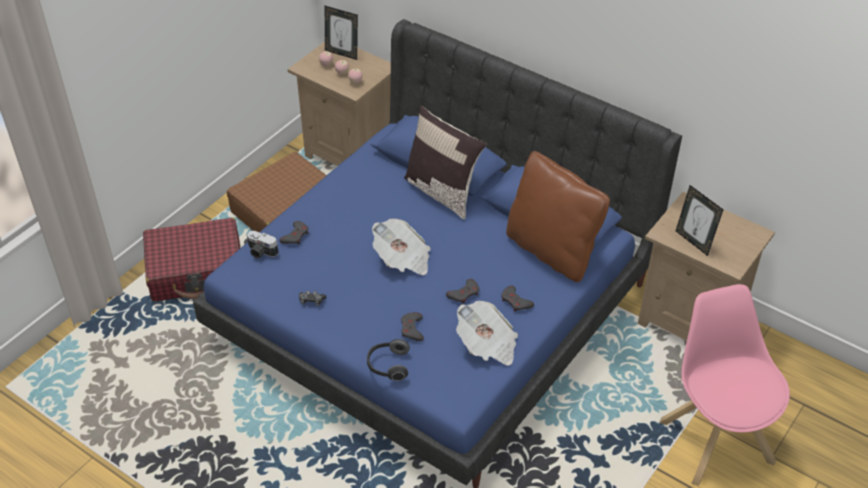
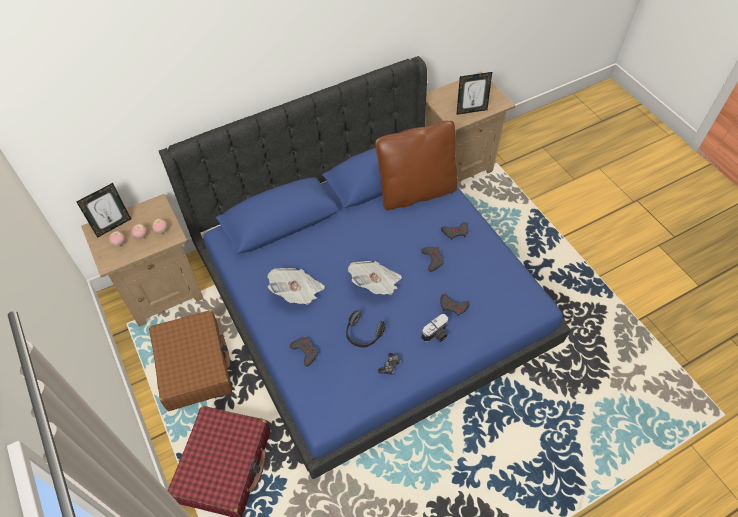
camera: 65 degrees left, 10 degrees up
camera [247,231,279,259] -> camera moved to [421,314,449,342]
headphones [367,339,410,381] -> headphones moved to [346,310,385,347]
pillow [404,105,486,219] -> none
newspaper [456,301,518,365] -> newspaper moved to [268,268,325,304]
pink chair [659,284,790,486] -> none

